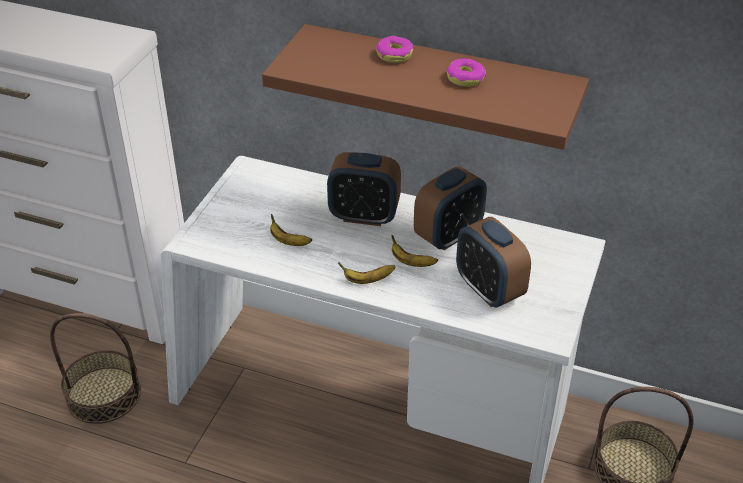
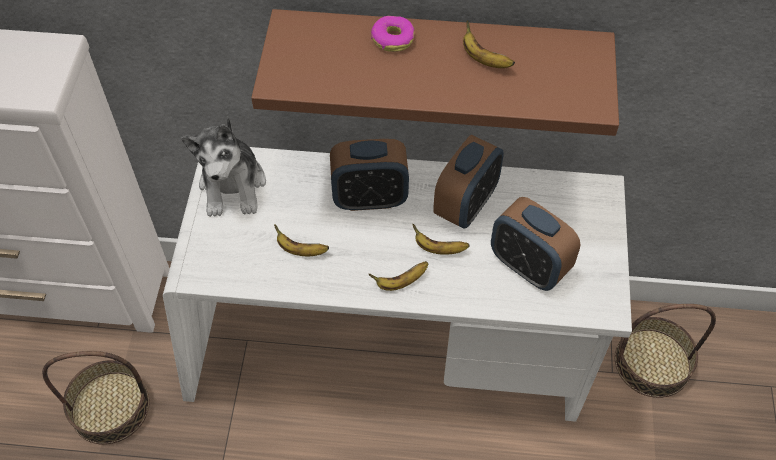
camera: 15 degrees left, 15 degrees up
donut [447,59,486,87] -> banana [463,20,515,68]
none -> plush toy [181,116,266,217]

